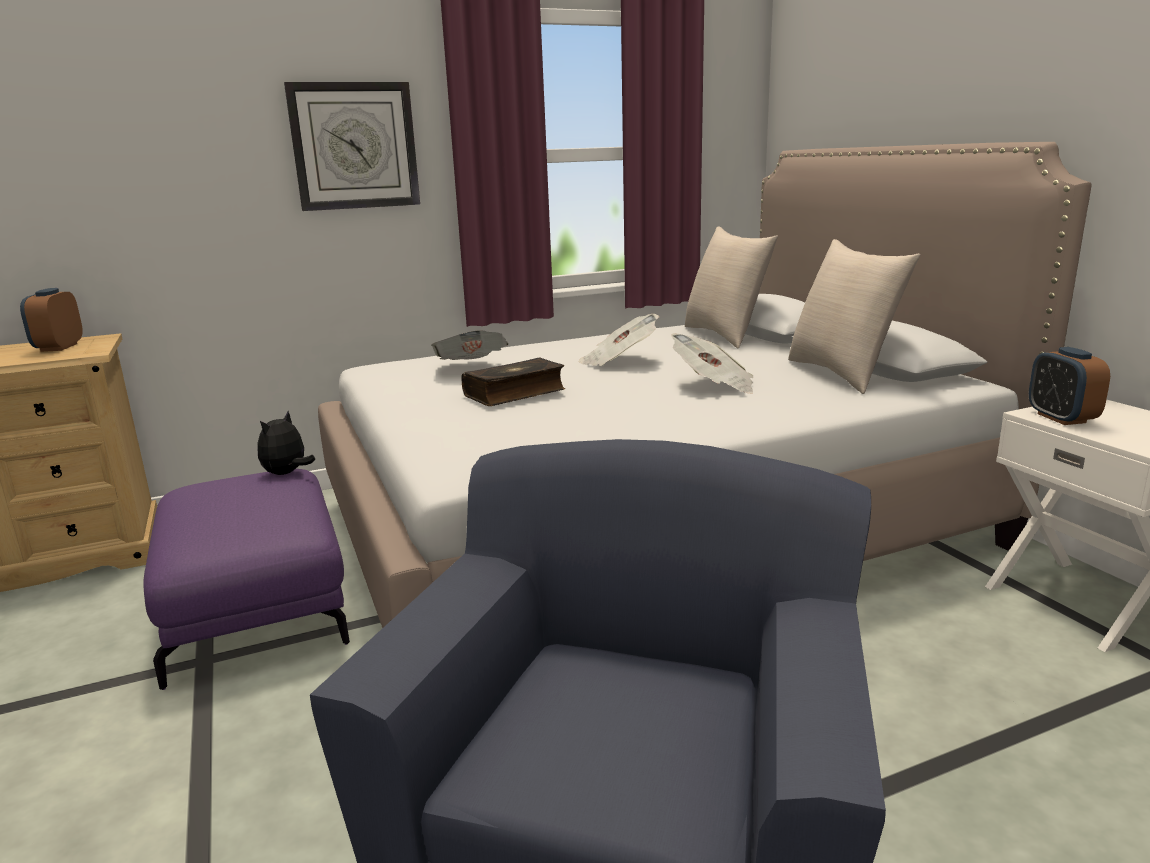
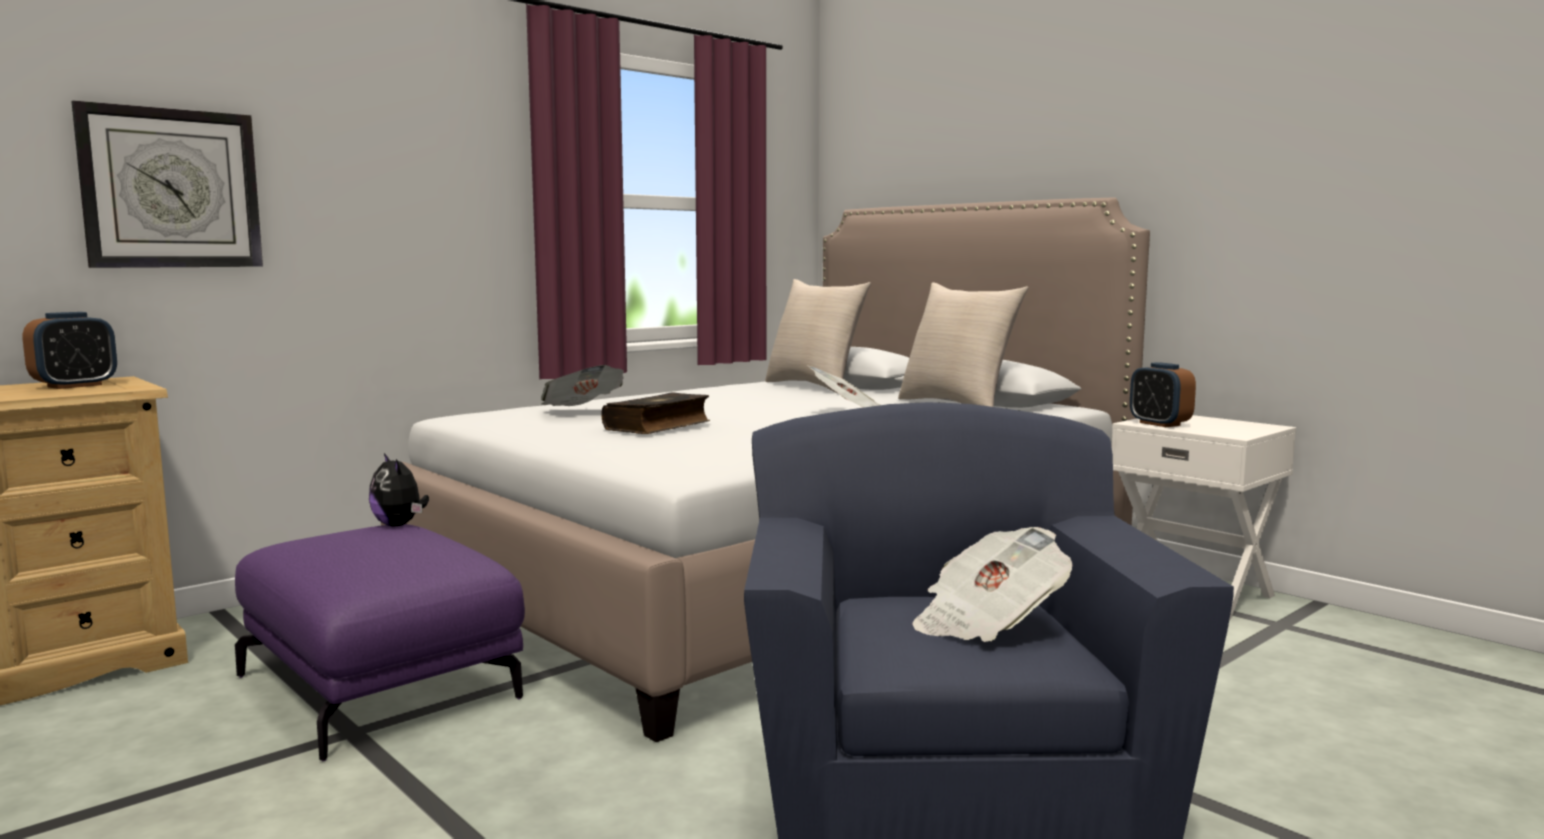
camera: 20 degrees left, 10 degrees down
alarm clock [20,288,83,352] -> alarm clock turned 120 degrees counterclockwise [23,312,117,389]
plush toy [257,411,315,475] -> plush toy turned 45 degrees counterclockwise [369,453,429,526]
wall clock [284,82,420,211] -> wall clock moved to [72,100,263,268]
newspaper [579,314,659,366] -> newspaper moved to [912,527,1072,642]

